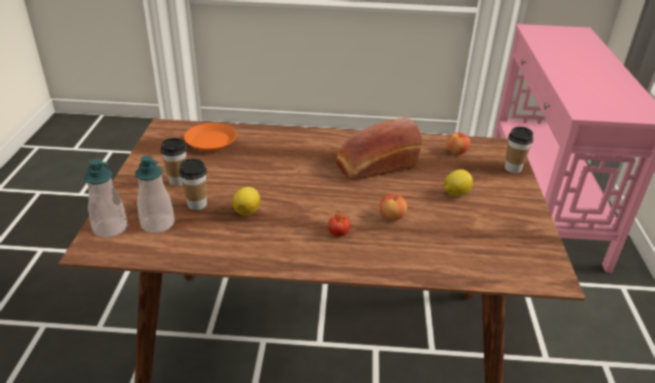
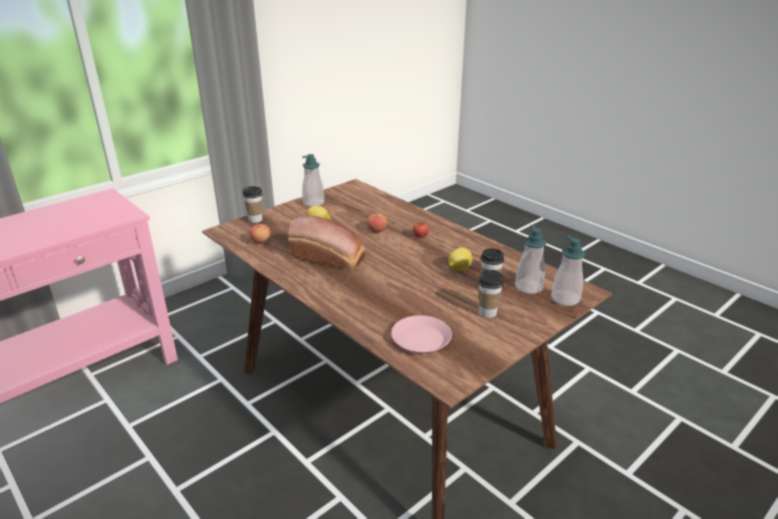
camera: 135 degrees left, 5 degrees down
orange plate [184,123,237,151] -> pink plate [391,315,452,354]
none -> soap dispenser [302,154,324,207]

